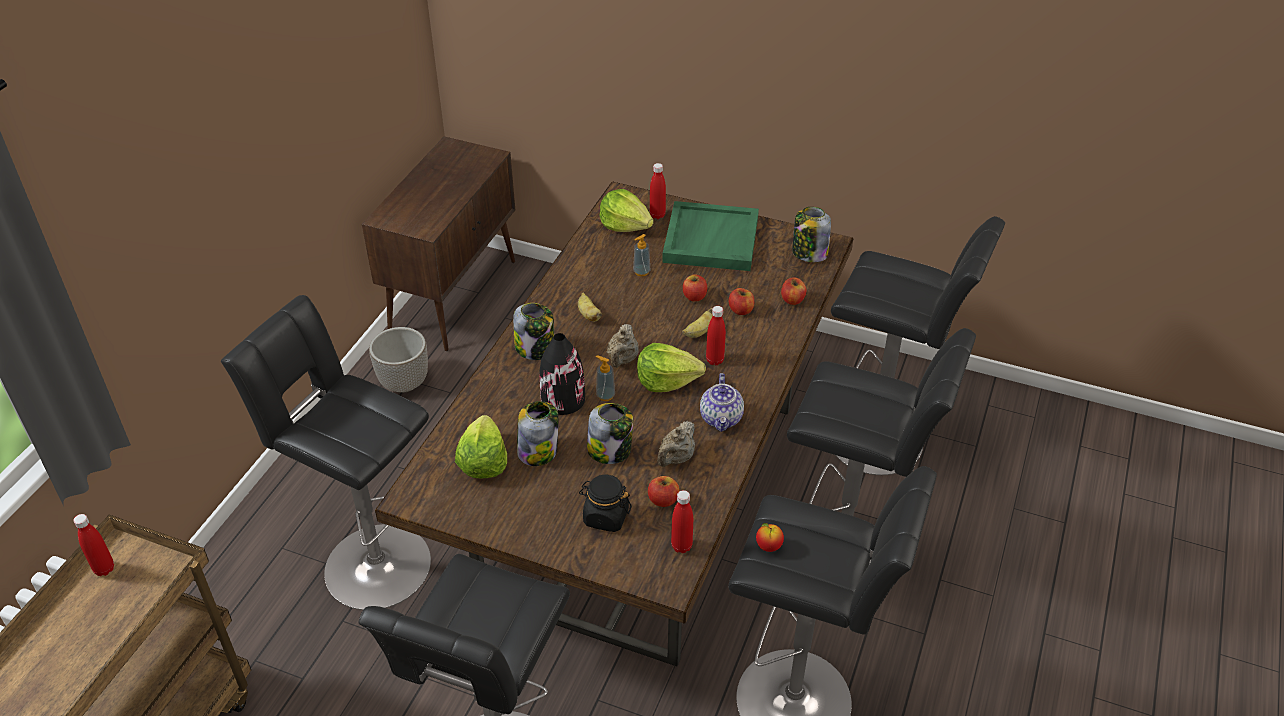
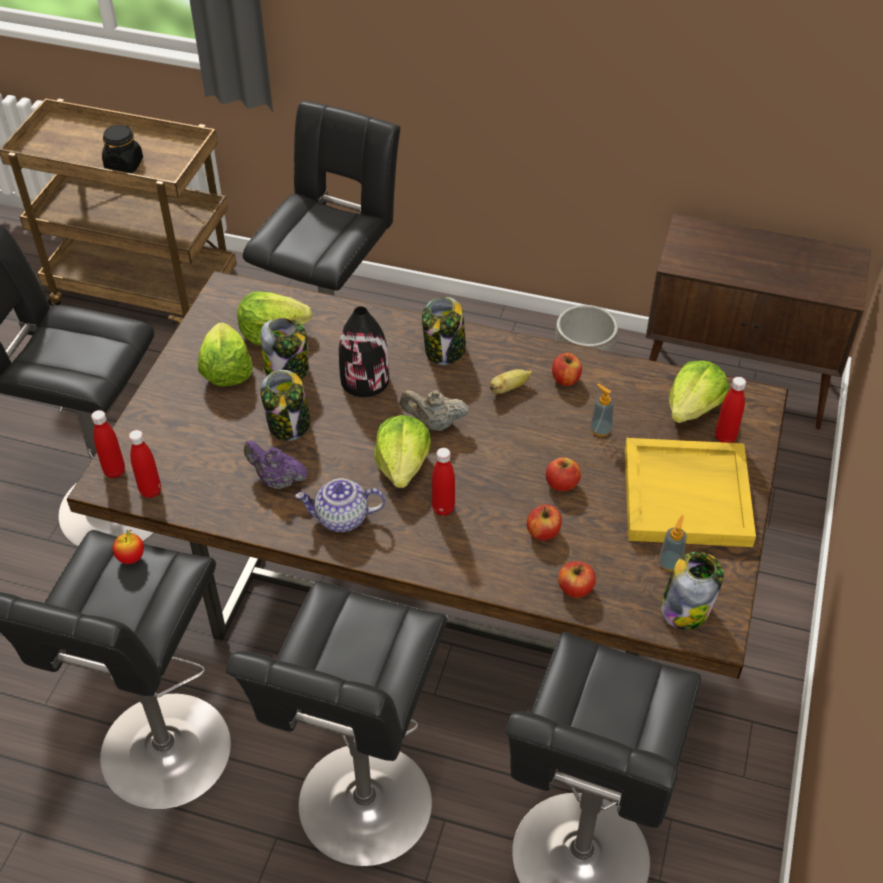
camera: 85 degrees right, 5 degrees up
red bottle [73,514,114,576] -> red bottle moved to [91,410,125,478]
black jar [579,475,632,532] -> black jar moved to [102,125,143,173]
soap dispenser [596,355,615,401] -> soap dispenser moved to [659,515,687,571]
apple [648,476,680,507] -> apple moved to [552,353,582,386]
beige teapot [657,421,695,467] -> purple teapot [244,440,308,489]
green tray [662,201,759,271] -> yellow tray [625,438,756,547]
banana [682,308,713,338] -> none
none -> lettuce [198,322,253,387]

